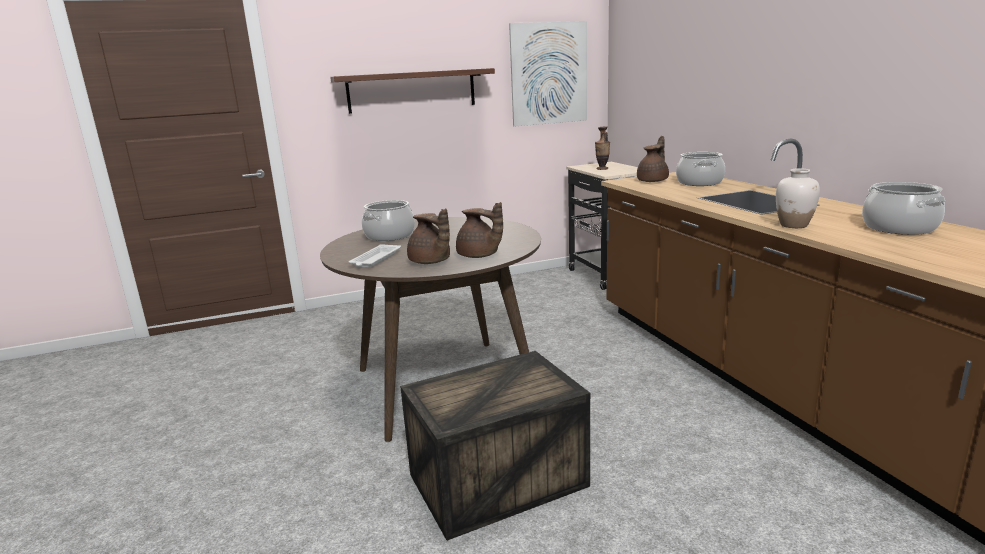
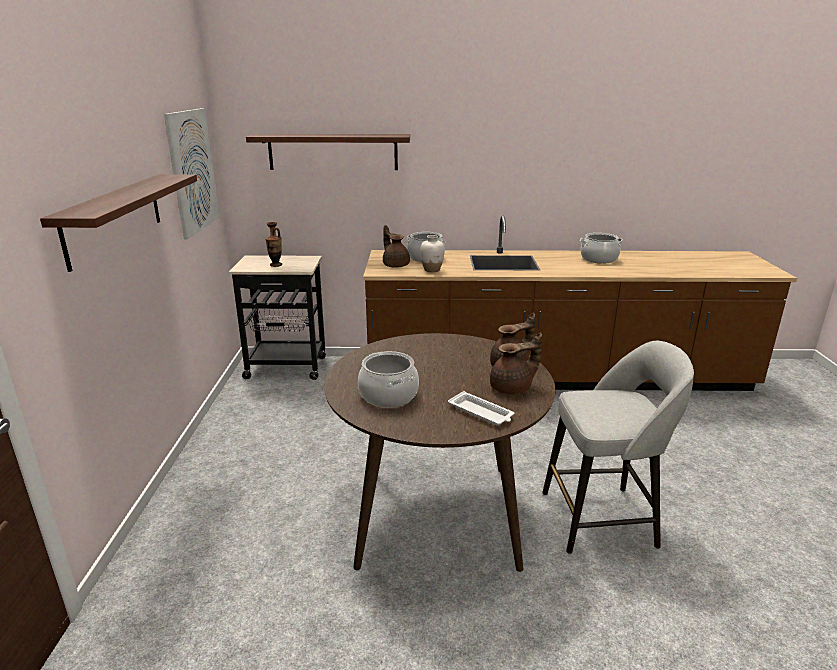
camera: 70 degrees left, 5 degrees up
crate [400,351,590,541] -> grey stool [542,341,694,554]
white vase [776,168,820,228] -> white vase moved to [420,235,444,272]
none -> shelf [246,134,410,170]

